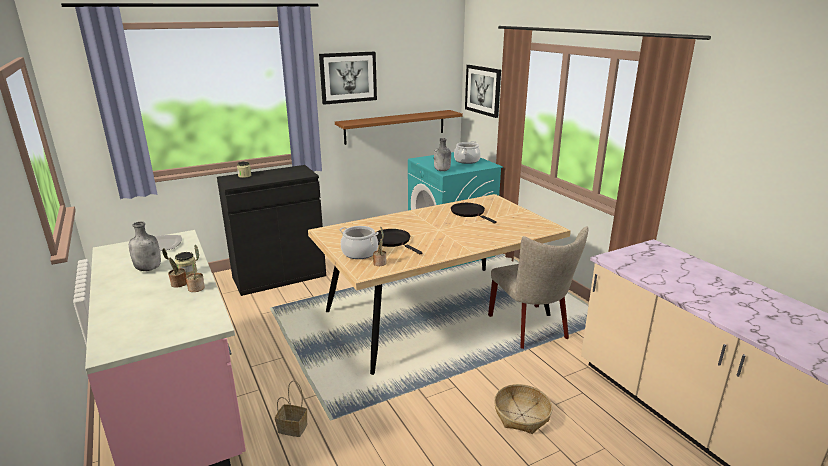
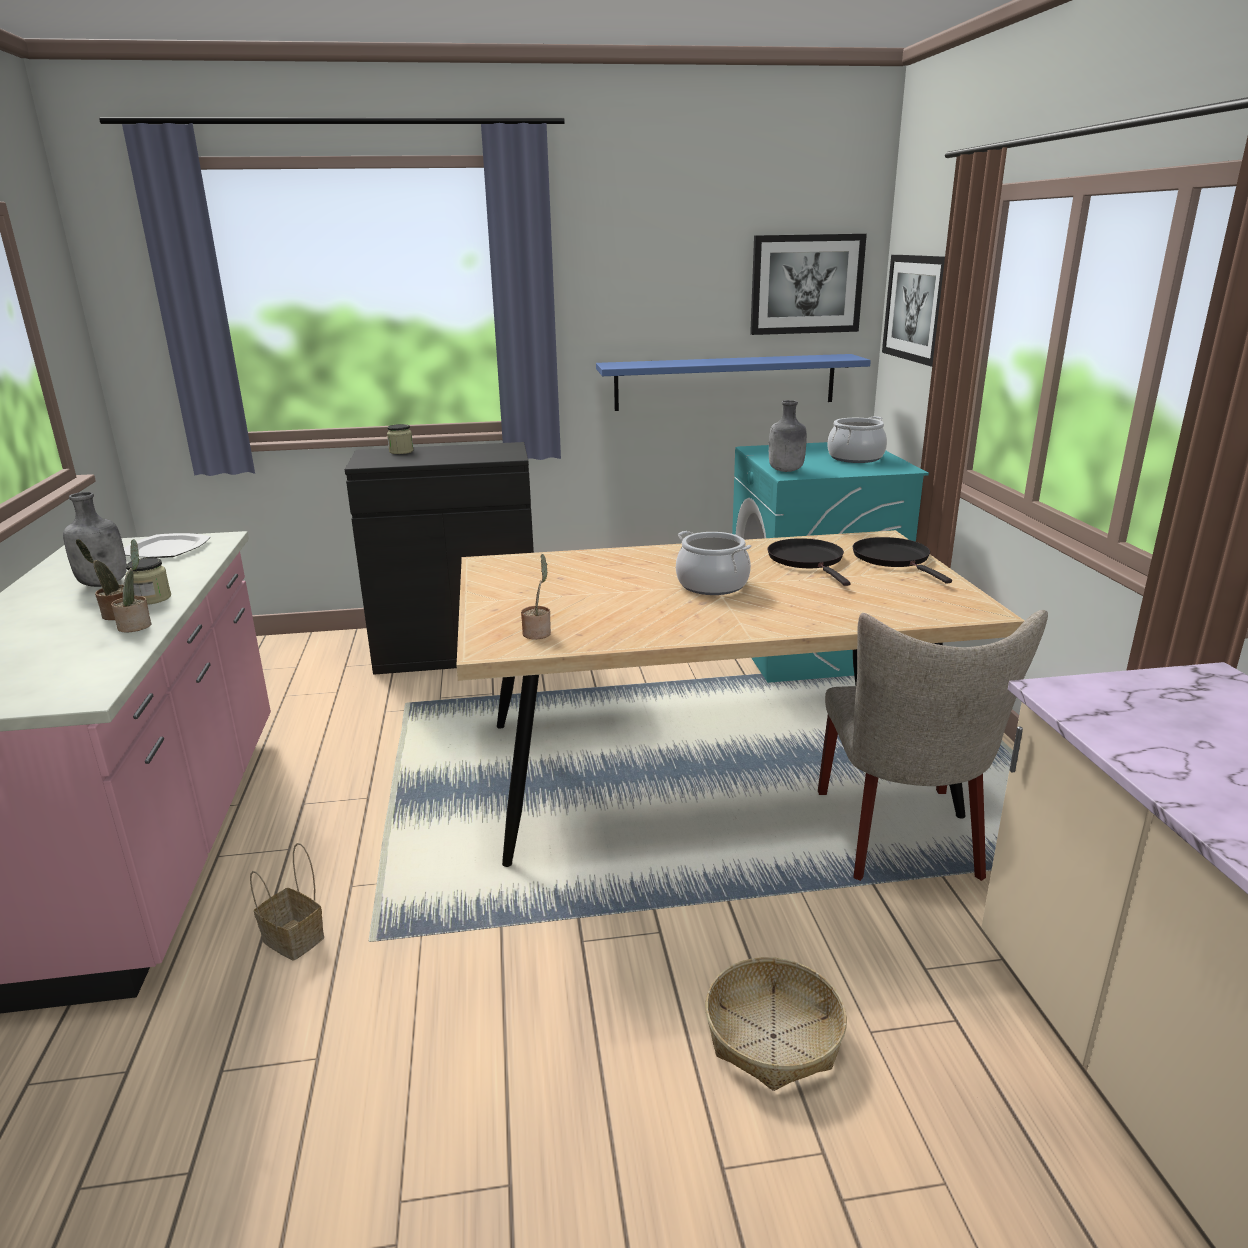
camera: 20 degrees right, 0 degrees up
picture [319,52,377,105] -> picture moved to [750,234,867,335]
brown shelf [335,110,463,145] -> blue shelf [596,354,871,411]
cooking pot [339,226,379,259] -> cooking pot moved to [676,531,751,595]
black frying pan [375,229,422,254] -> black frying pan moved to [853,537,952,583]

